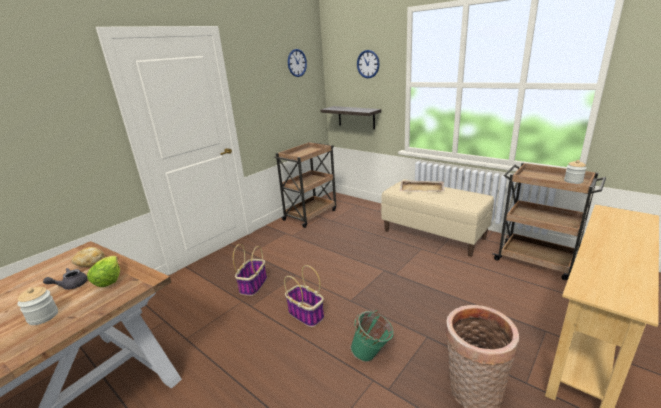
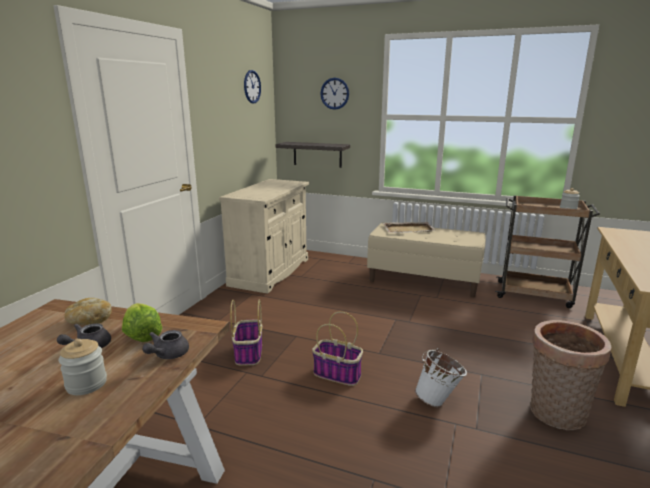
camera: 20 degrees left, 5 degrees down
brown cart [274,142,336,228] -> beige cabinet [219,179,309,293]
green bucket [350,310,394,362] -> white bucket [415,348,467,407]
none -> grey teapot [142,330,189,359]

